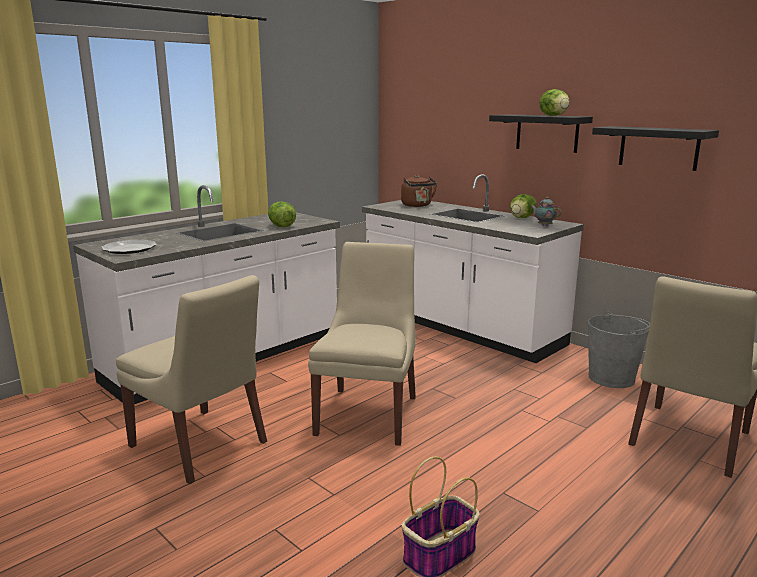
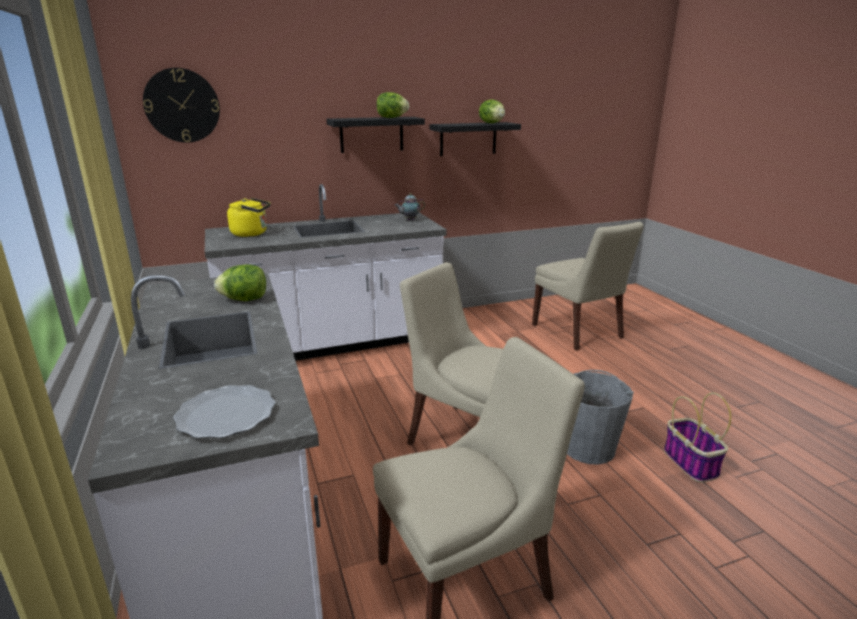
camera: 65 degrees left, 5 degrees up
brown kettle [401,175,437,207] -> yellow kettle [227,198,271,237]
lettuce [510,194,537,218] -> lettuce moved to [479,99,505,123]
grey bucket [588,311,650,388] -> grey bucket moved to [567,370,634,465]
none -> wall clock [143,68,220,143]

